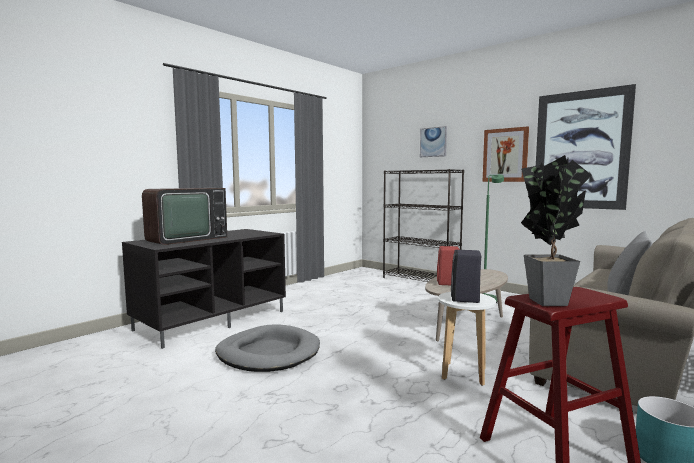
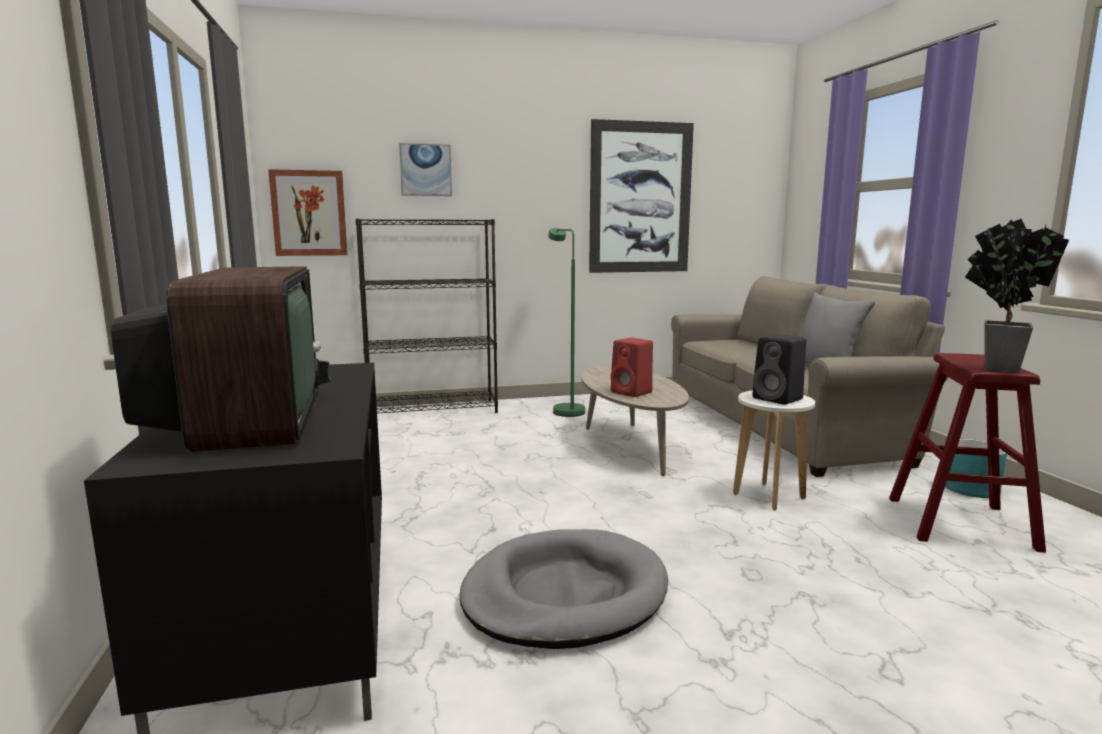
camera: 55 degrees left, 5 degrees up
picture [483,126,529,182] -> picture moved to [268,169,348,256]

